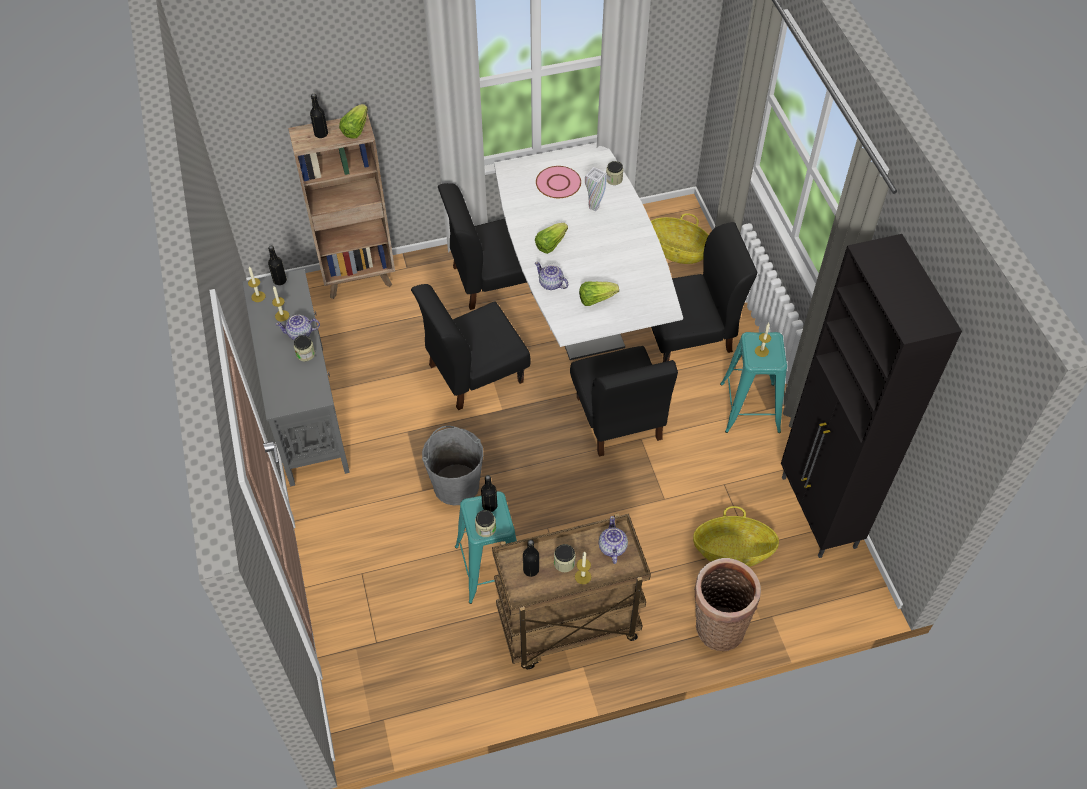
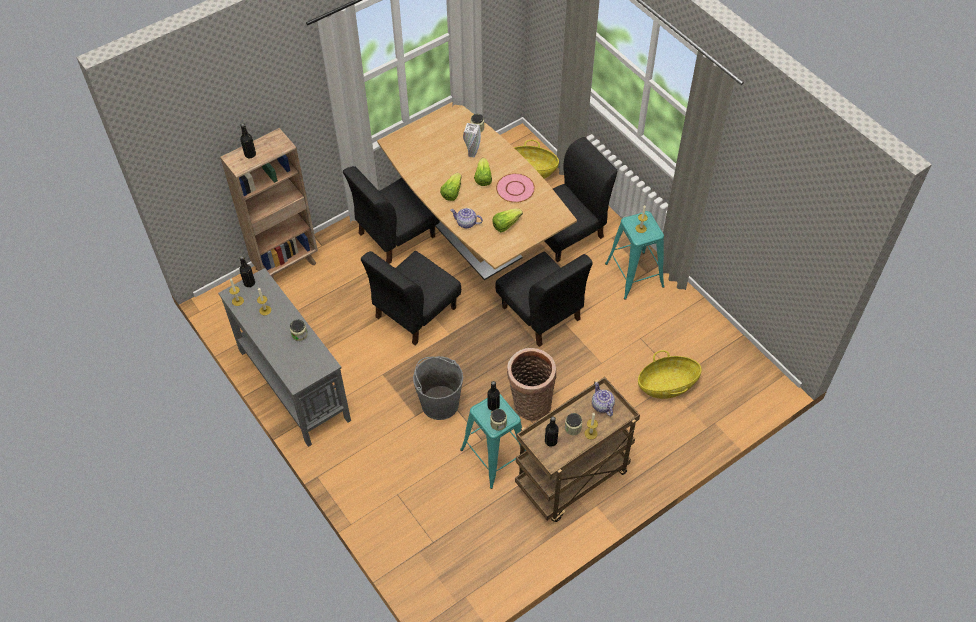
camera: 20 degrees left, 0 degrees up
teapot [275,315,320,340] -> none
lettuce [339,104,368,139] -> lettuce moved to [474,158,492,186]
white dining table [494,142,683,360] -> brown dining table [377,102,577,280]
pink plate [536,166,581,198] -> pink plate moved to [496,173,535,203]
basket [694,558,761,651] -> basket moved to [507,348,556,421]
black cabinet [781,234,962,558] -> none

